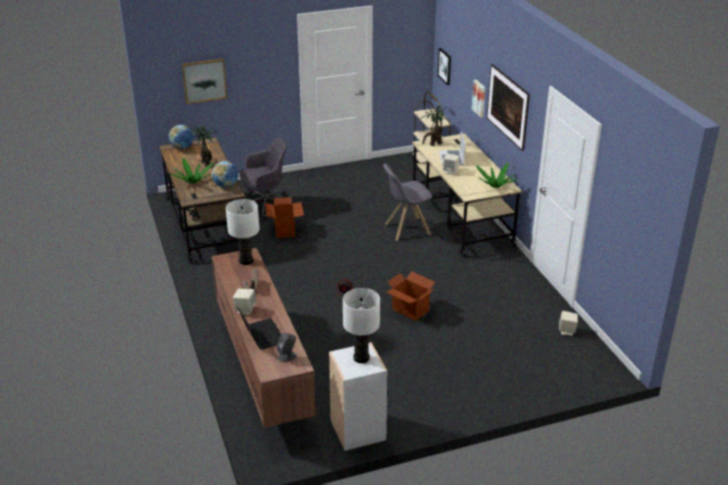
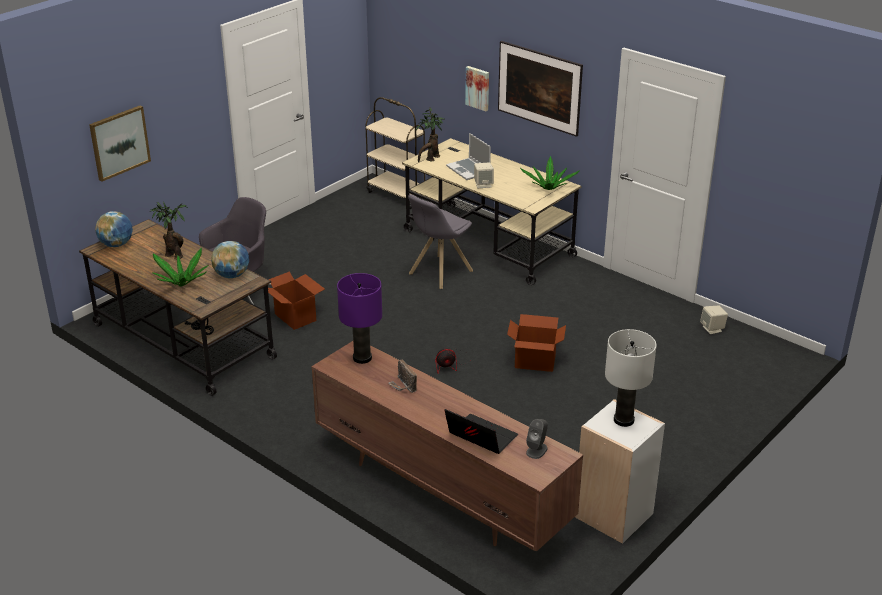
camera: 30 degrees left, 0 degrees up
white table lamp [226,199,259,265] -> purple table lamp [337,273,382,364]
beige speaker [233,289,256,315] -> none
picture [438,48,451,85] -> none

